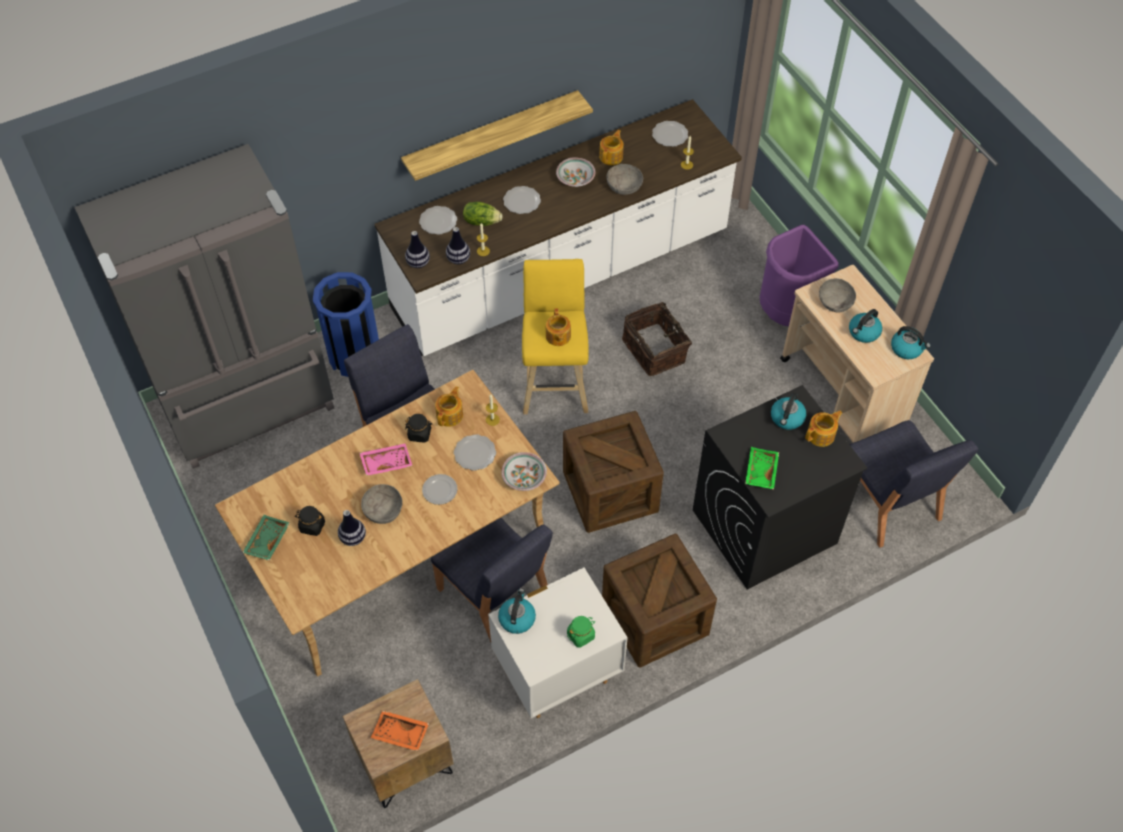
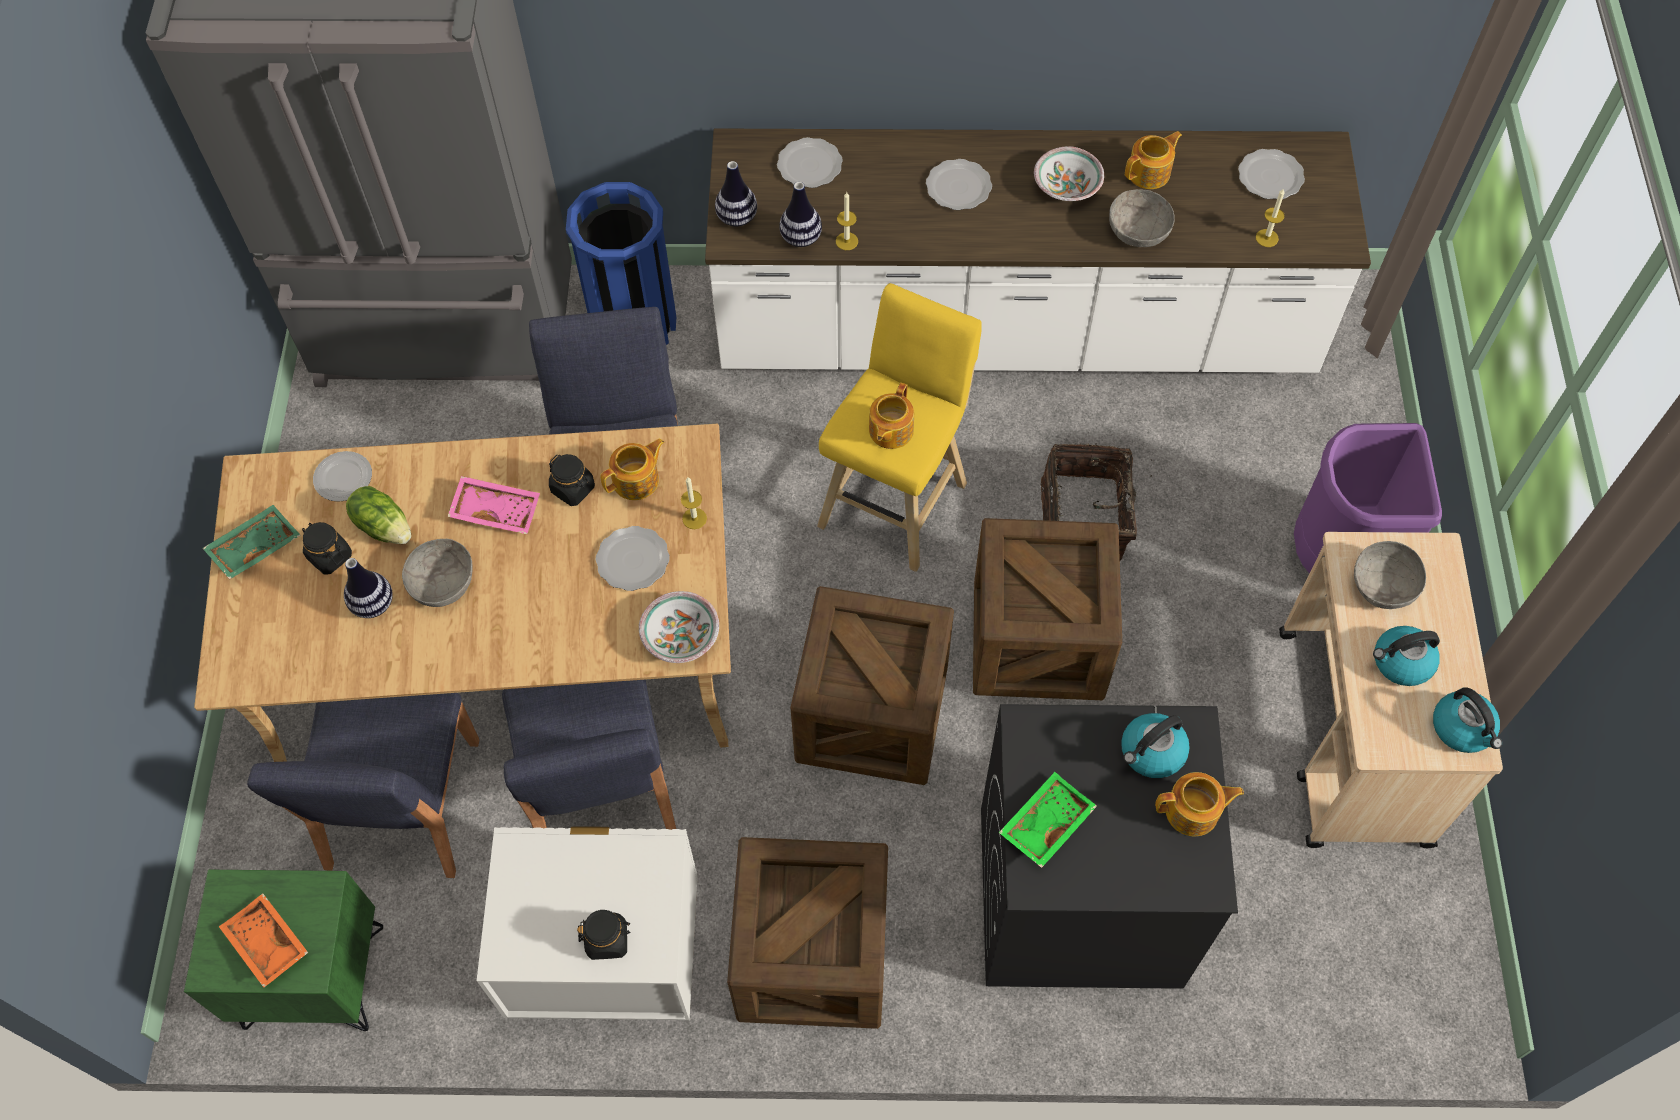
camera: 30 degrees right, 5 degrees up
brown nightstand [343,679,454,808] -> green nightstand [184,870,383,1031]
shelf [401,90,593,181] -> none
plate [422,474,458,505] -> plate moved to [313,451,372,502]
lettuce [463,202,503,226] -> lettuce moved to [346,486,411,544]
kettle [498,589,536,634] -> none
green jar [567,616,595,648] -> black jar [577,910,631,960]
blue chair [849,420,978,548] -> blue chair moved to [247,693,479,878]
none -> crate [973,518,1122,700]

